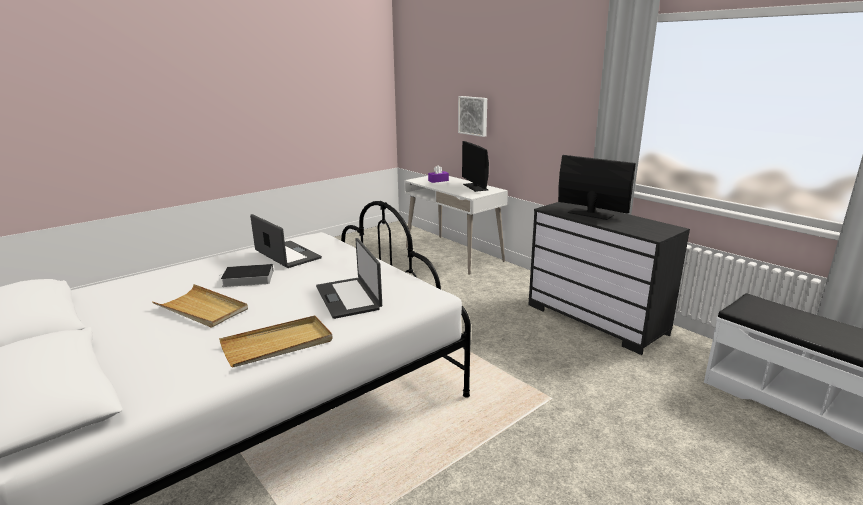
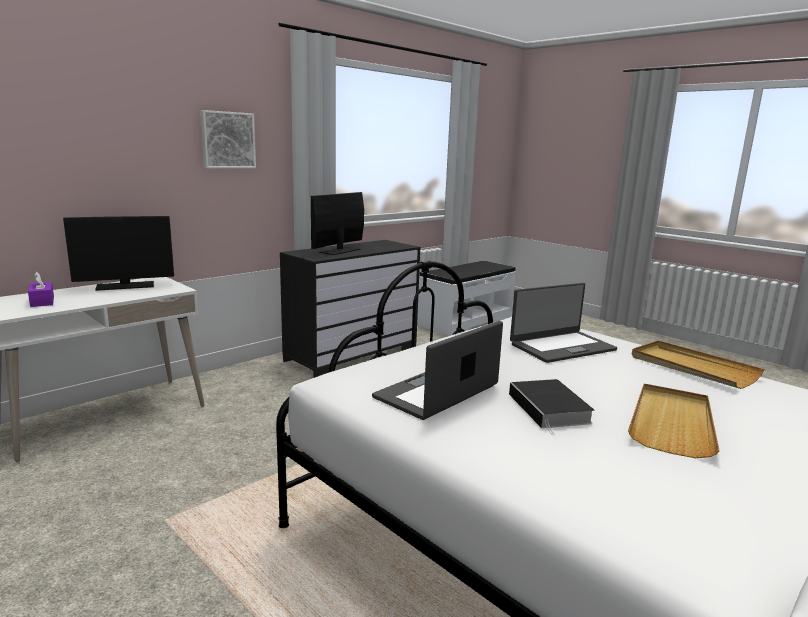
camera: 95 degrees left, 5 degrees down
picture [458,96,487,137] -> picture moved to [200,110,256,168]

